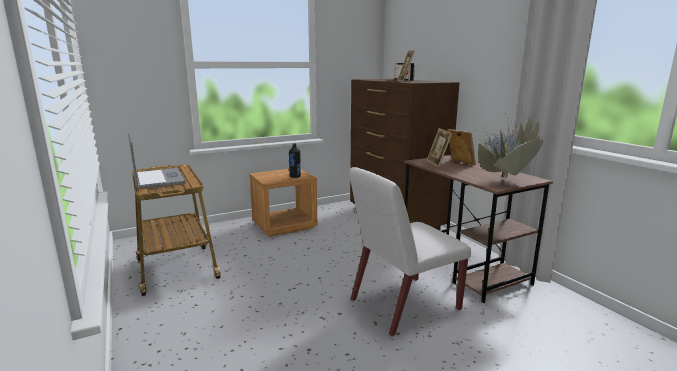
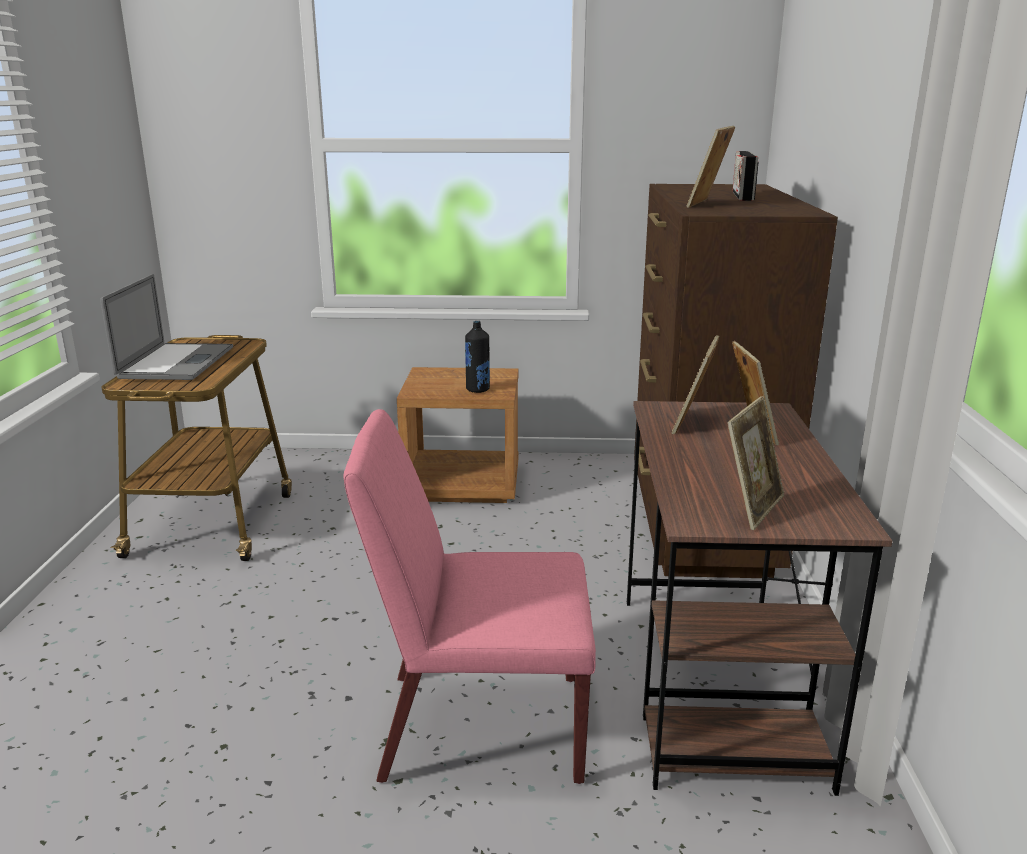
camera: 30 degrees right, 5 degrees up
white chair [349,167,471,337] -> pink chair [344,409,596,784]
potted plant [478,112,543,179] -> picture frame [727,396,784,530]

